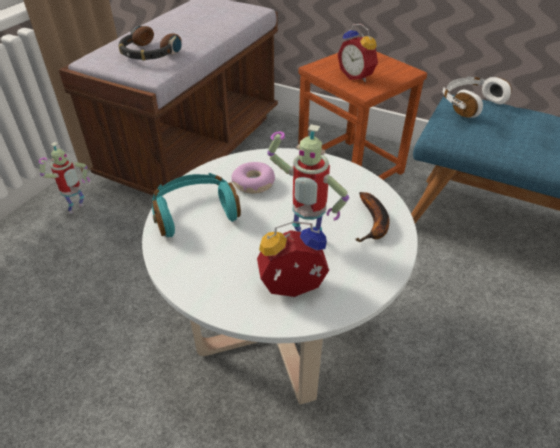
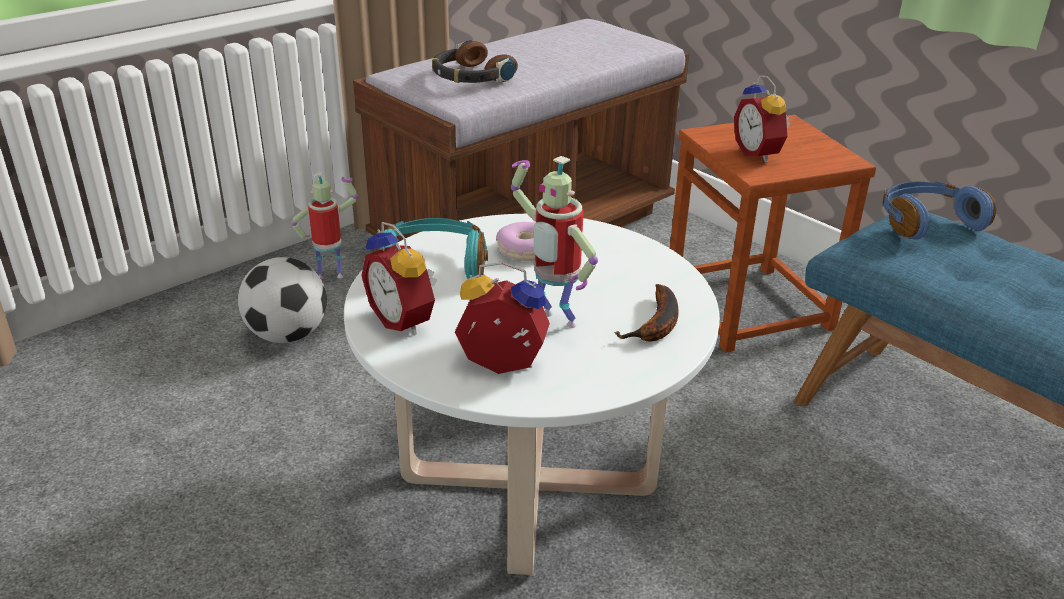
camera: 20 degrees right, 10 degrees down
toy robot [39,142,90,214] -> toy robot turned 150 degrees counterclockwise [291,173,358,279]
white headphones [443,77,512,118] -> blue headphones [883,181,996,240]
none -> football [238,257,327,343]
none -> alarm clock [361,222,437,335]

